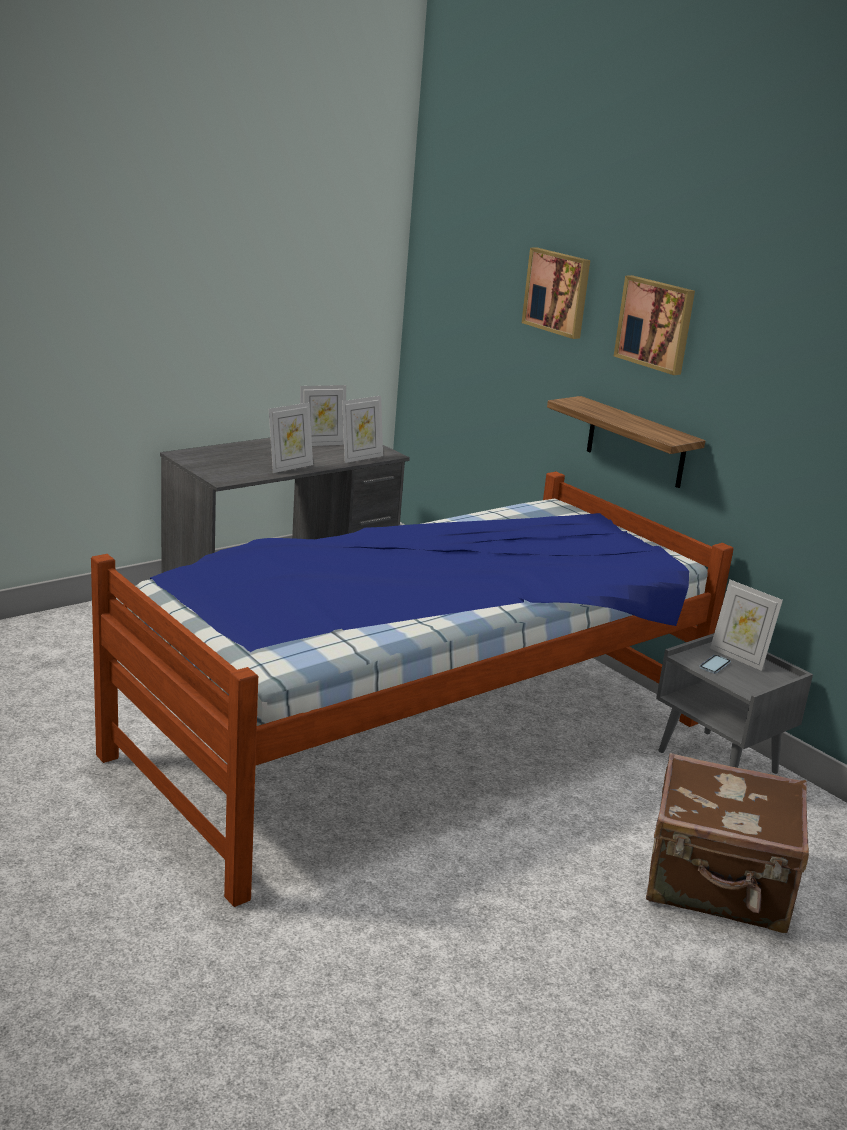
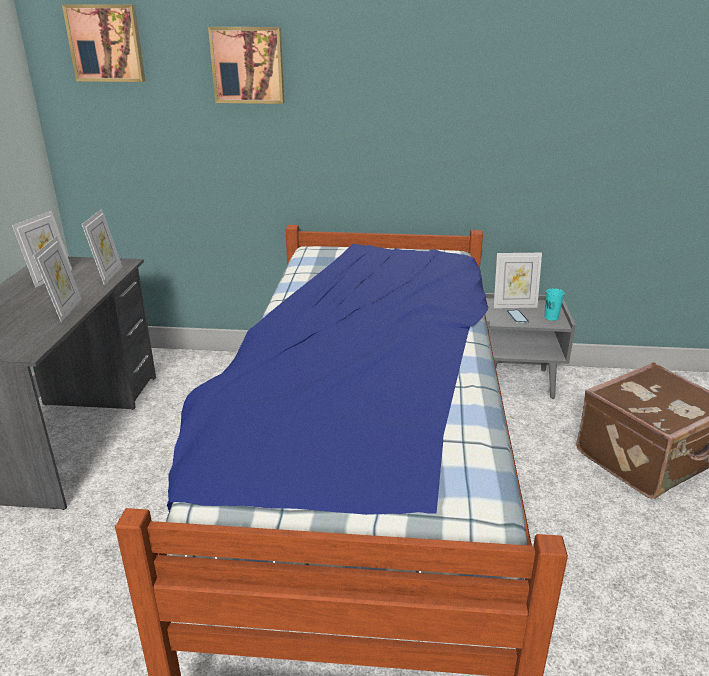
camera: 45 degrees left, 5 degrees up
shelf [547,396,705,488] -> none
picture [614,275,695,375] -> picture moved to [62,5,145,82]
none -> turquoise cup [544,289,564,321]

